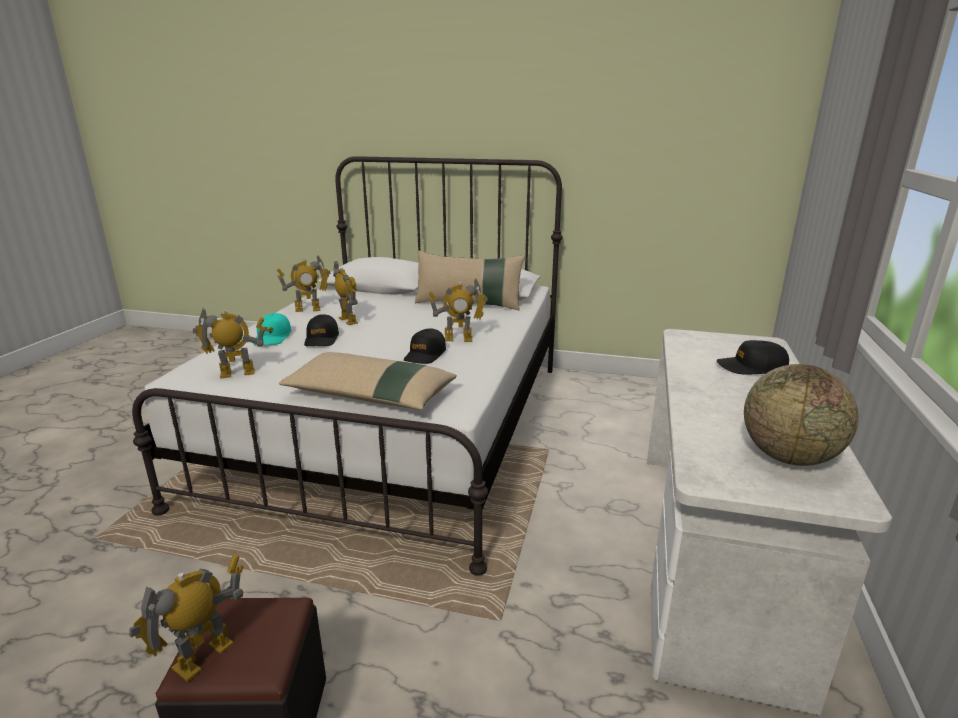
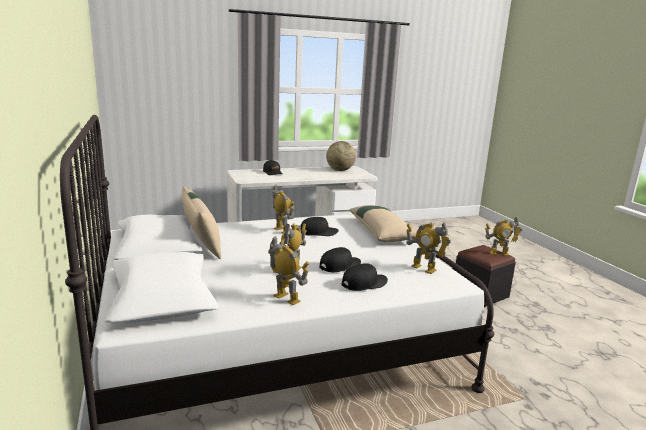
camera: 125 degrees left, 5 degrees down
turquoise cap [253,313,292,345] -> black cap [342,263,388,291]

